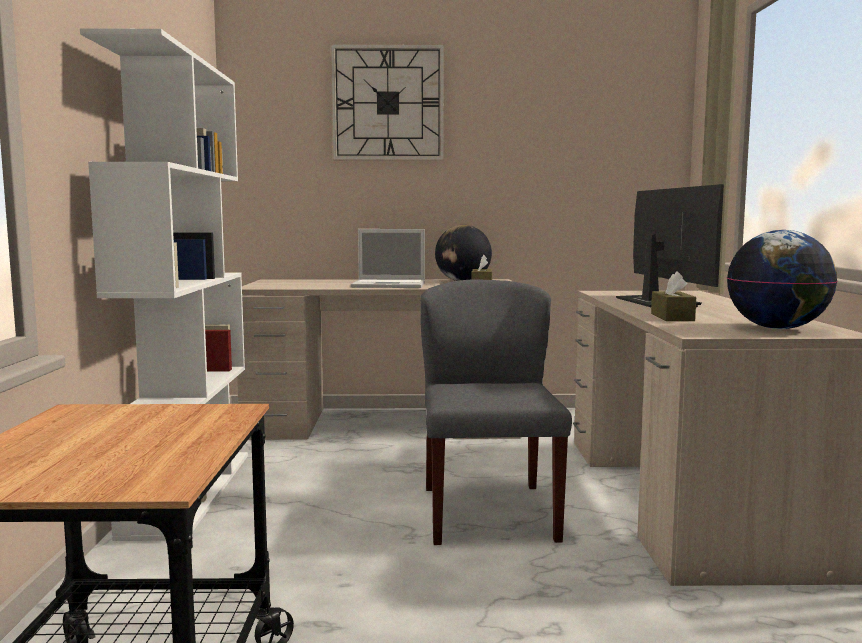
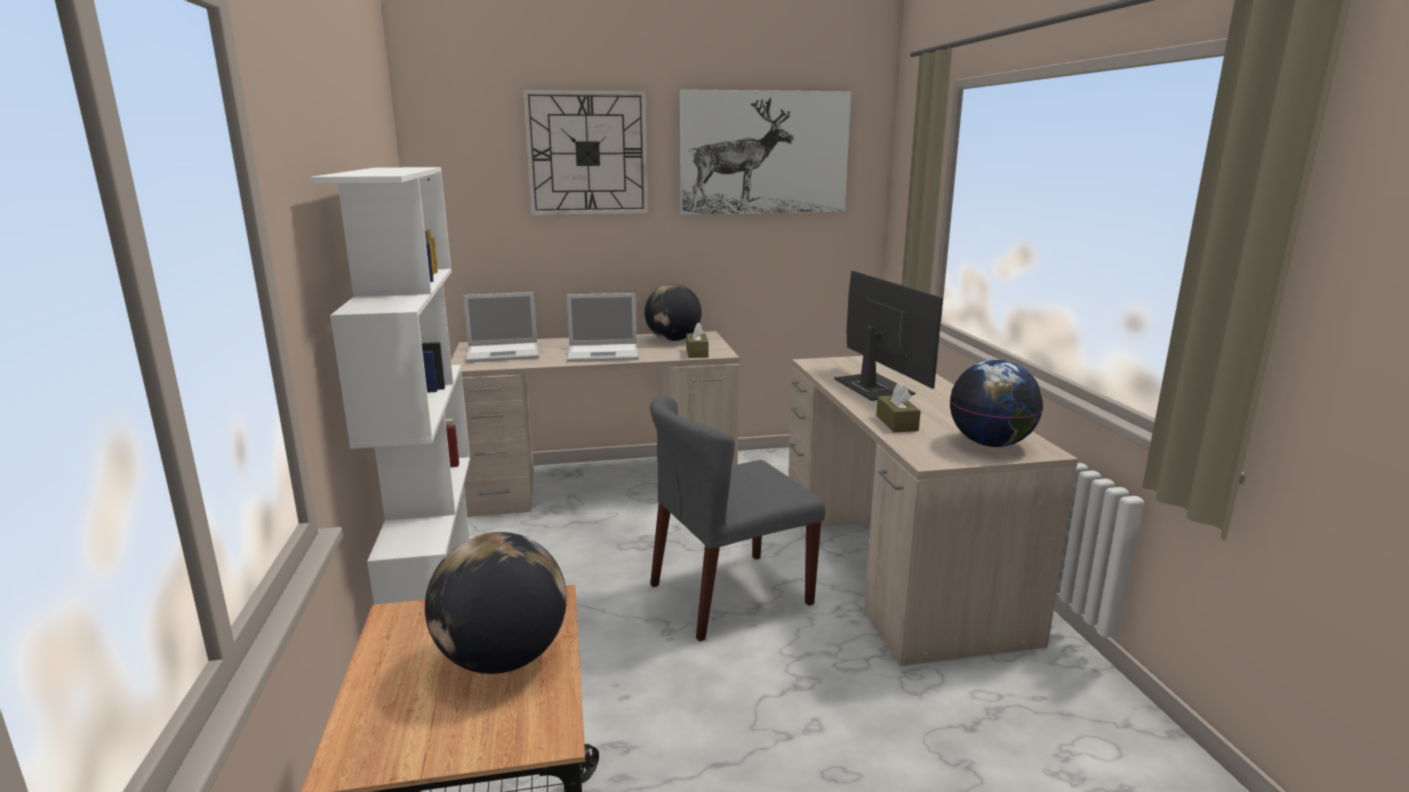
camera: 10 degrees left, 10 degrees up
grey chair [420,279,572,545] -> grey chair turned 105 degrees counterclockwise [650,396,825,642]
none -> globe [425,532,567,674]
none -> laptop [463,292,539,363]
none -> picture [680,89,851,215]

